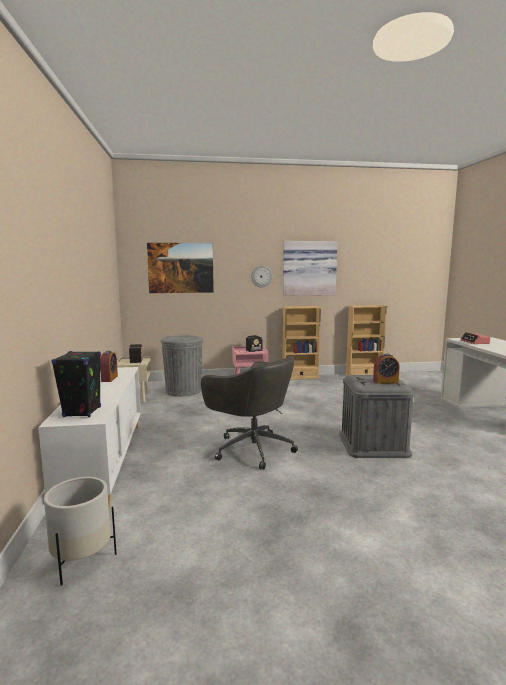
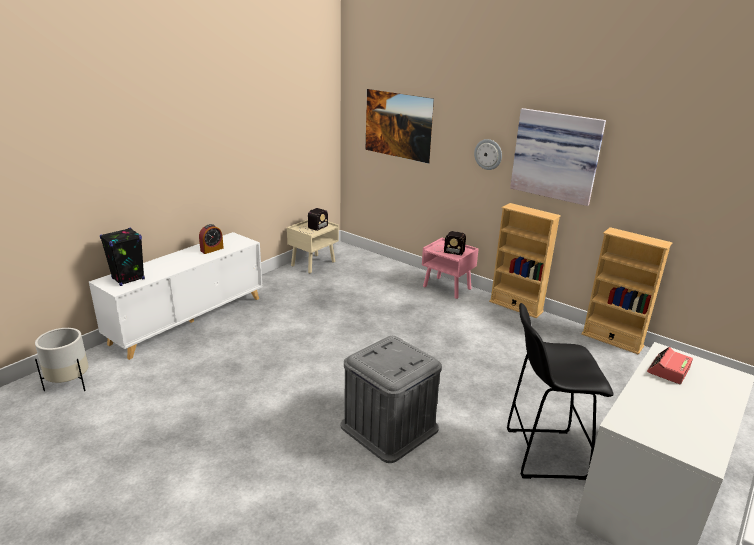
camera: 45 degrees right, 15 degrees up
grey trash can [161,335,203,397] -> none
grey office chair [201,356,298,470] -> none
alarm clock [373,354,400,384] -> none
none -> black stool [507,303,614,480]

